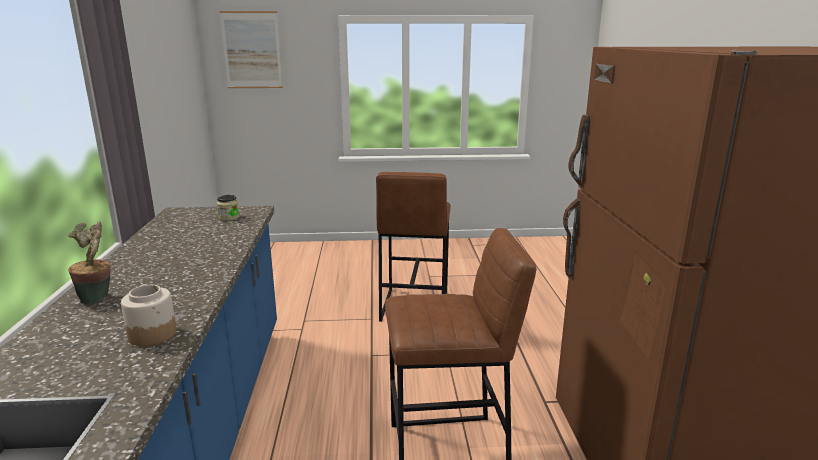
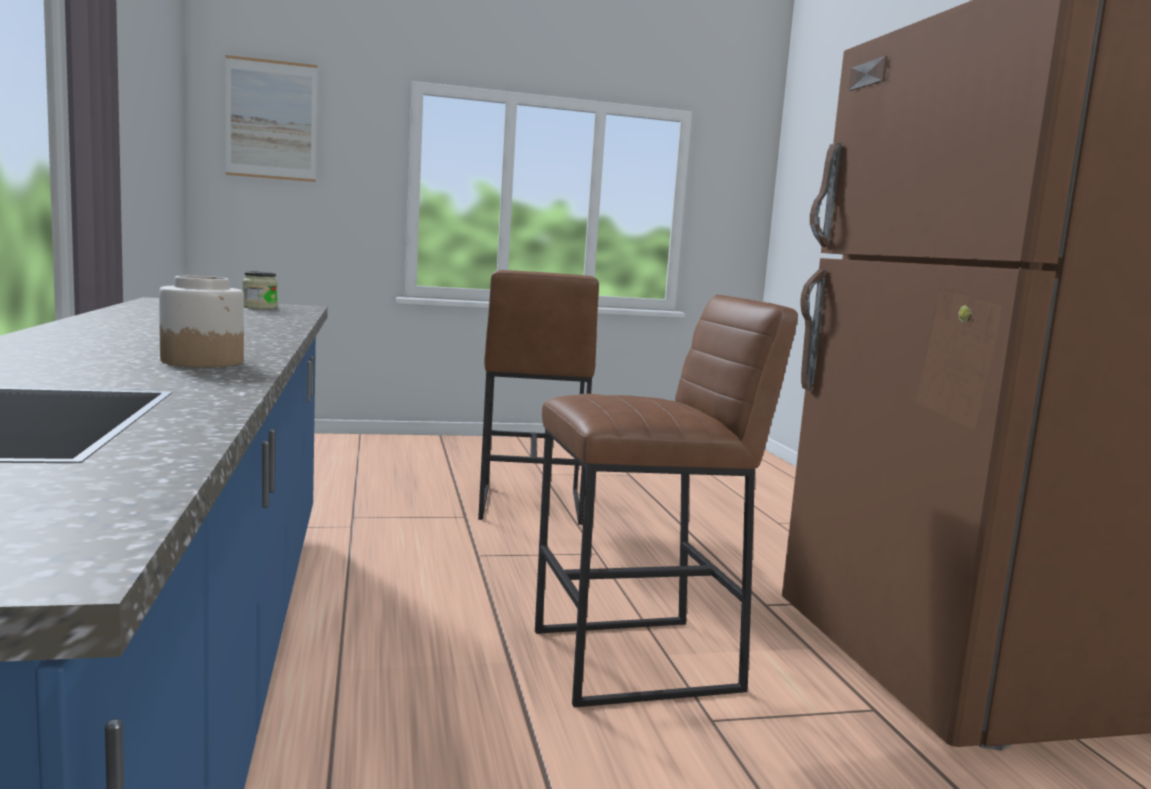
camera: 10 degrees left, 10 degrees down
potted plant [68,221,111,304] -> none

